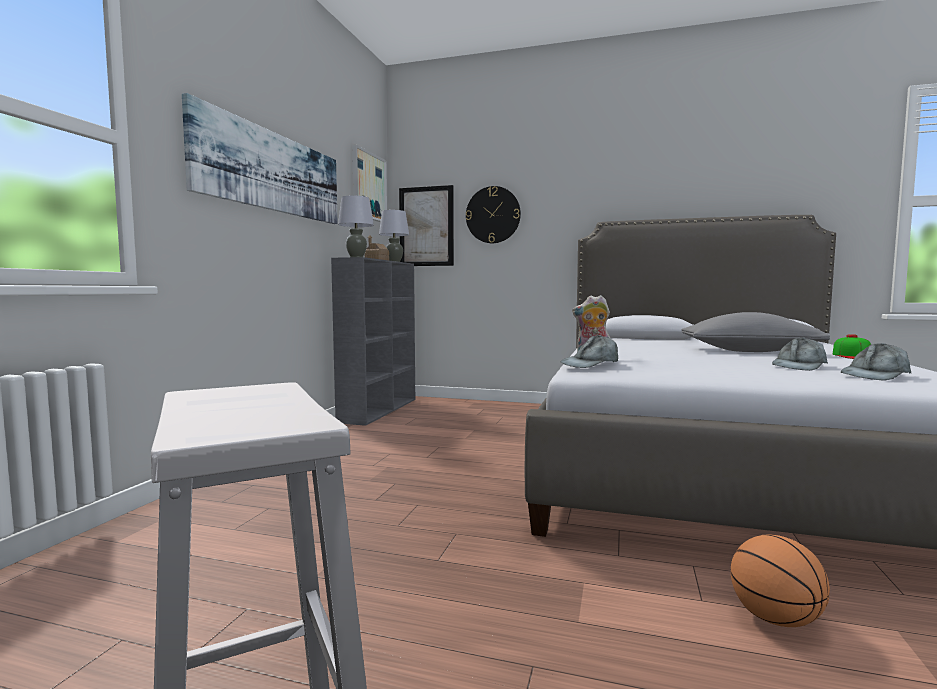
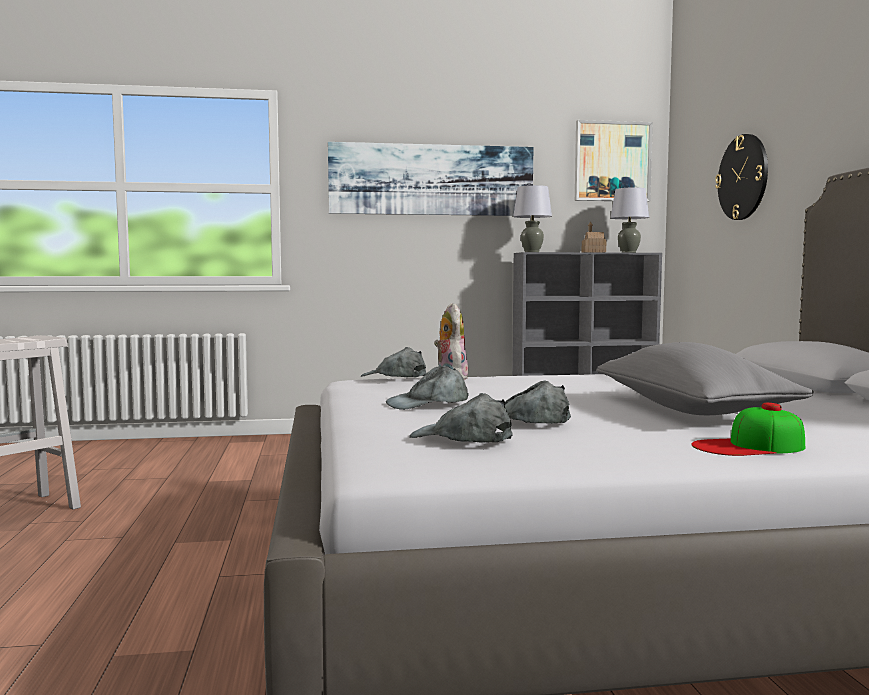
camera: 65 degrees right, 0 degrees up
picture [399,185,454,266] -> none
basketball [730,535,830,627] -> none
none -> grey cap [386,366,469,410]

